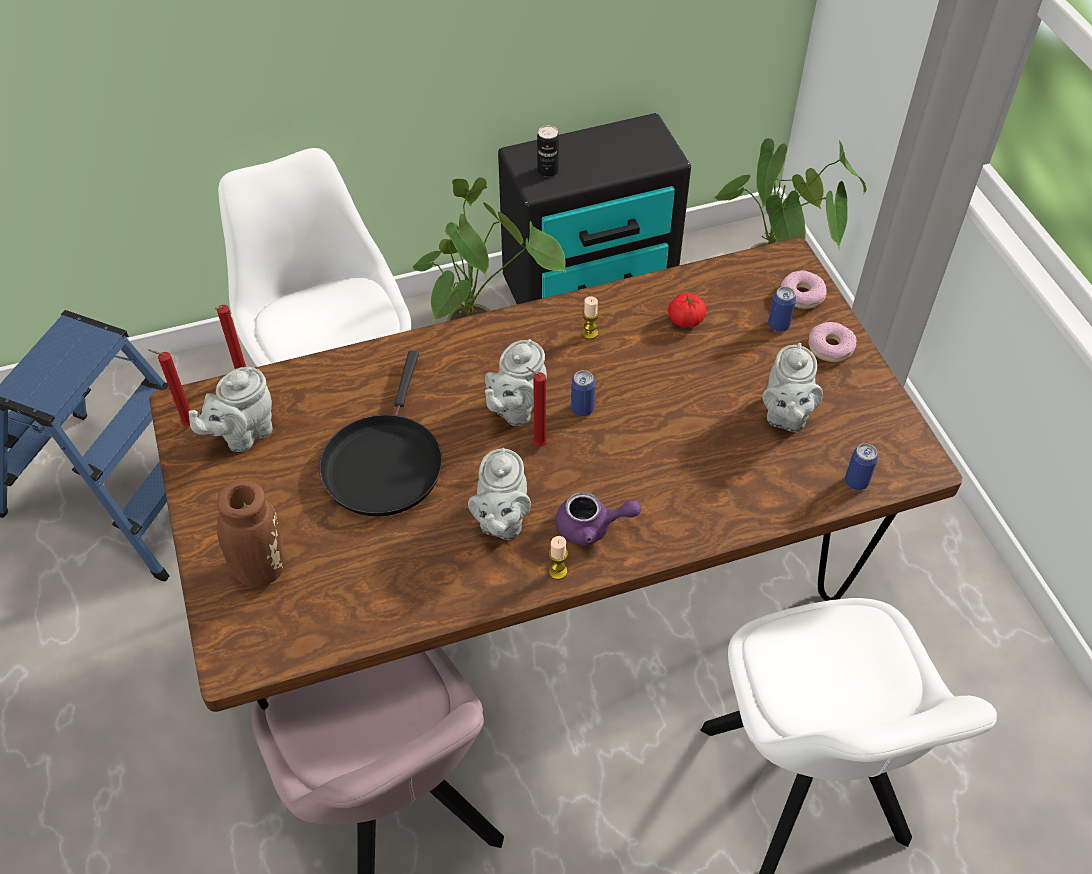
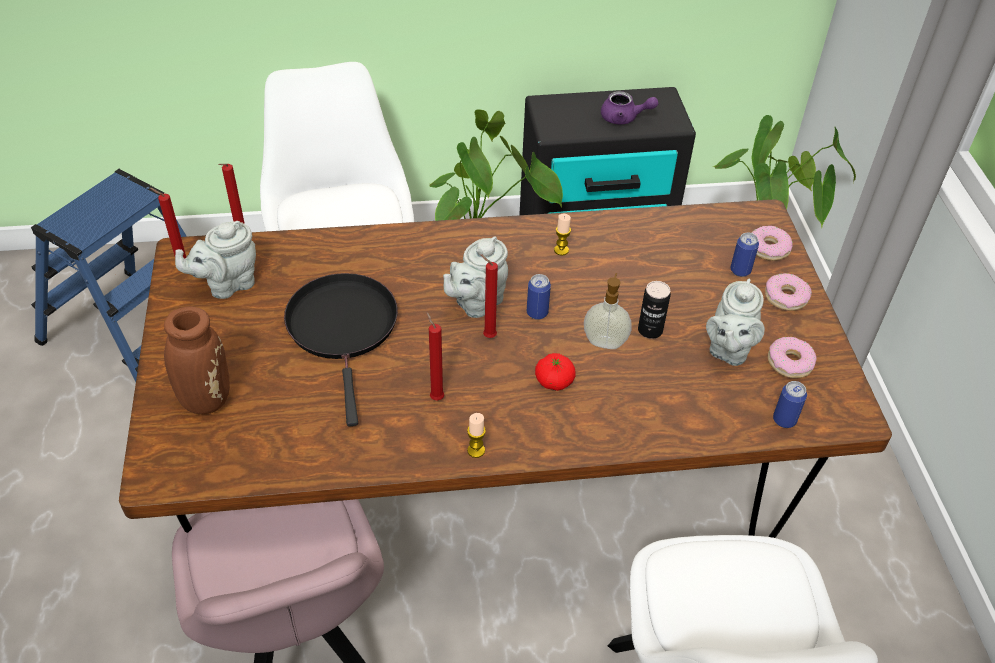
camera: 10 degrees right, 5 degrees down
black frying pan [319,351,442,517] -> black frying pan turned 150 degrees clockwise [284,273,398,426]
grey teapot [468,448,531,540] -> red candle [427,312,444,401]
can [537,126,559,177] -> can moved to [638,281,671,339]
purple teapot [555,492,641,546] -> purple teapot moved to [601,91,658,125]
tomato [668,293,707,327] -> tomato moved to [535,353,576,391]
none -> soap dispenser [584,273,631,349]
none -> donut [768,337,817,378]

